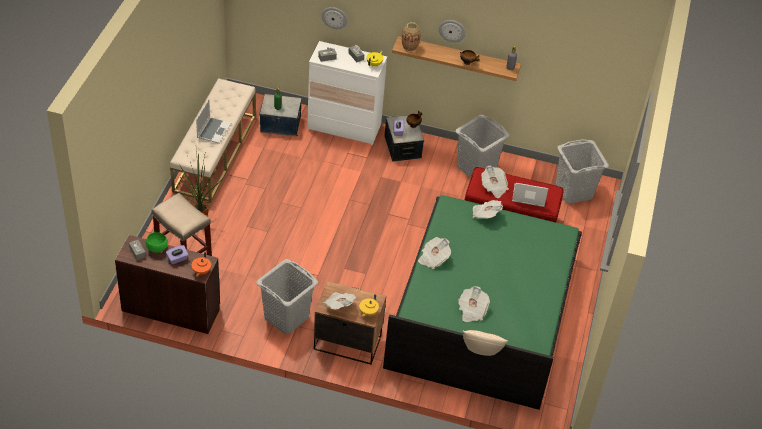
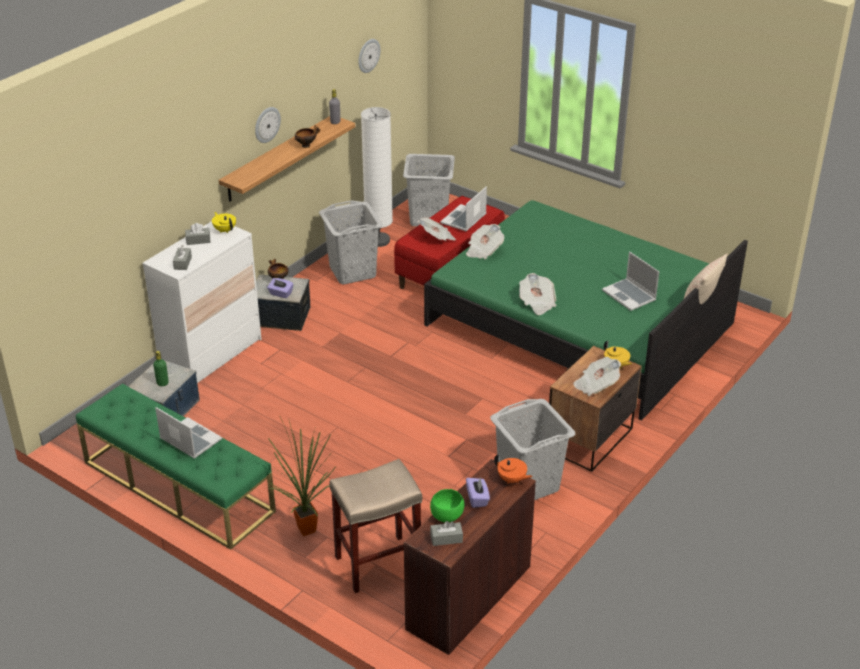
camera: 65 degrees left, 10 degrees down
beige bench [170,78,256,202] -> green bench [76,383,276,550]
wall clock [322,7,348,29] -> wall clock moved to [358,39,381,73]
vase [402,22,421,52] -> none
newspaper [458,286,490,322] -> laptop [602,251,659,311]
none -> white floor lamp [361,107,393,247]

